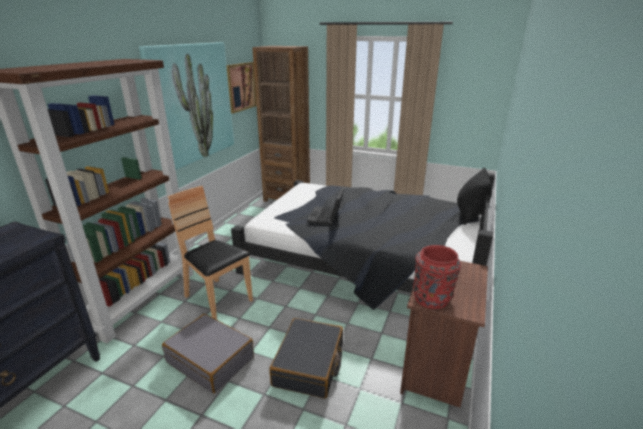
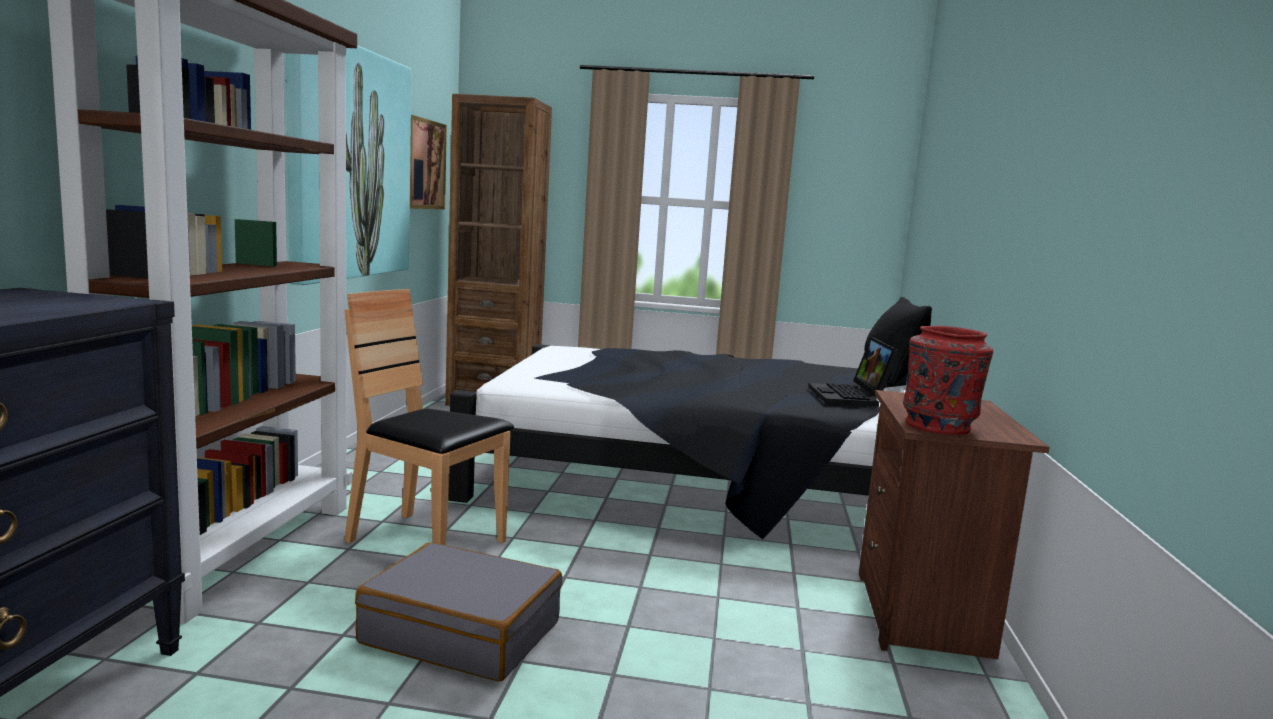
camera: 15 degrees left, 15 degrees down
black suitcase [269,318,343,399] -> none
laptop [307,186,345,225] -> laptop moved to [808,337,900,407]

